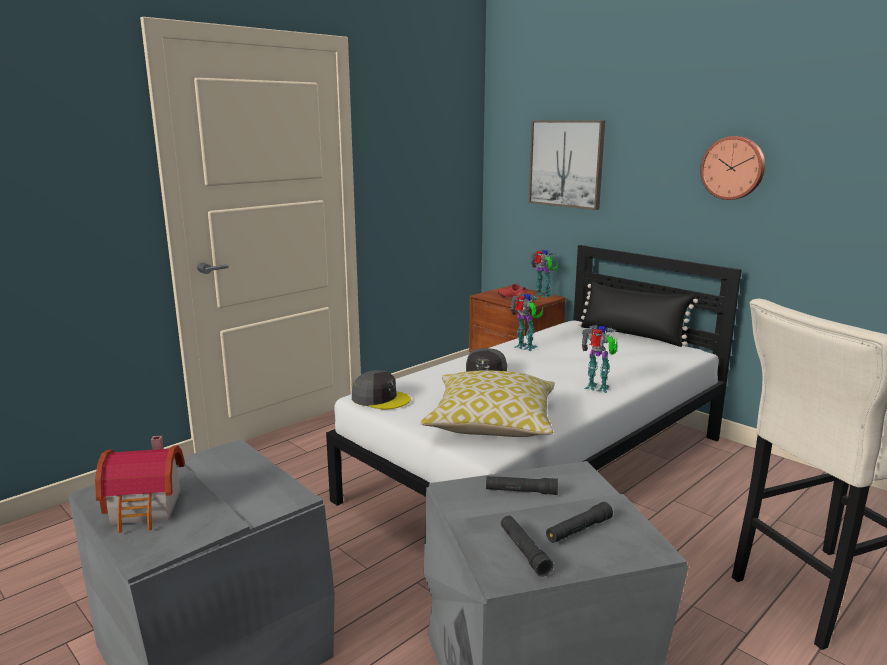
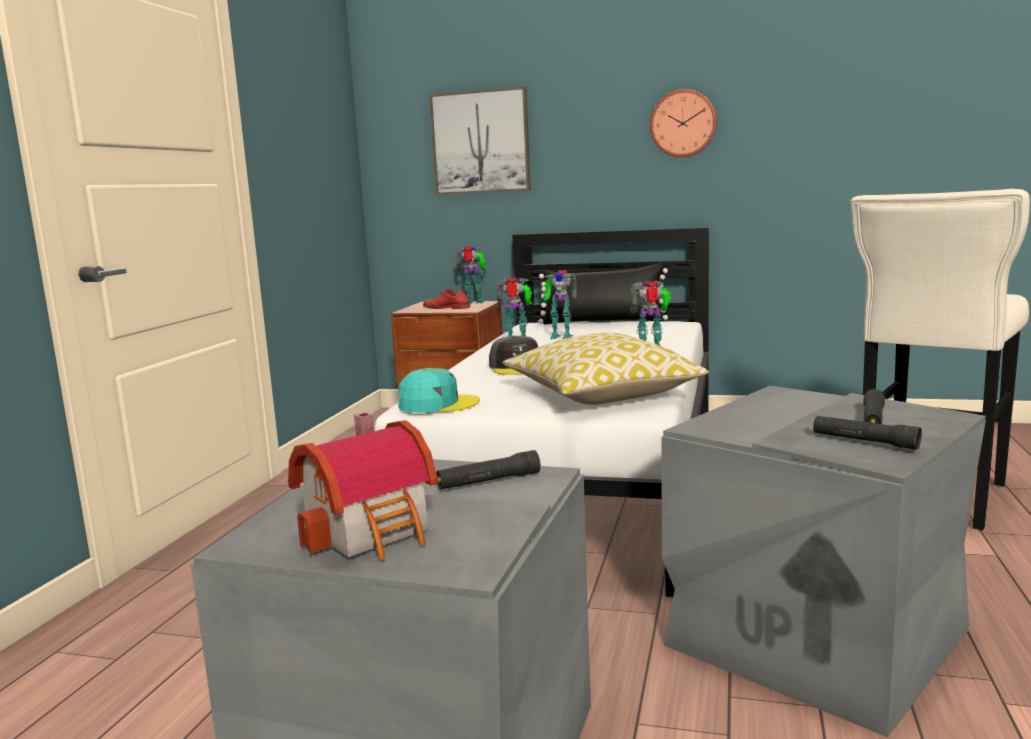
camera: 30 degrees left, 5 degrees down
grey cap [352,370,411,410] -> turquoise cap [398,368,480,413]
black flashlight [486,476,558,495] -> black flashlight moved to [436,450,541,489]
none -> toy robot [543,270,578,339]

